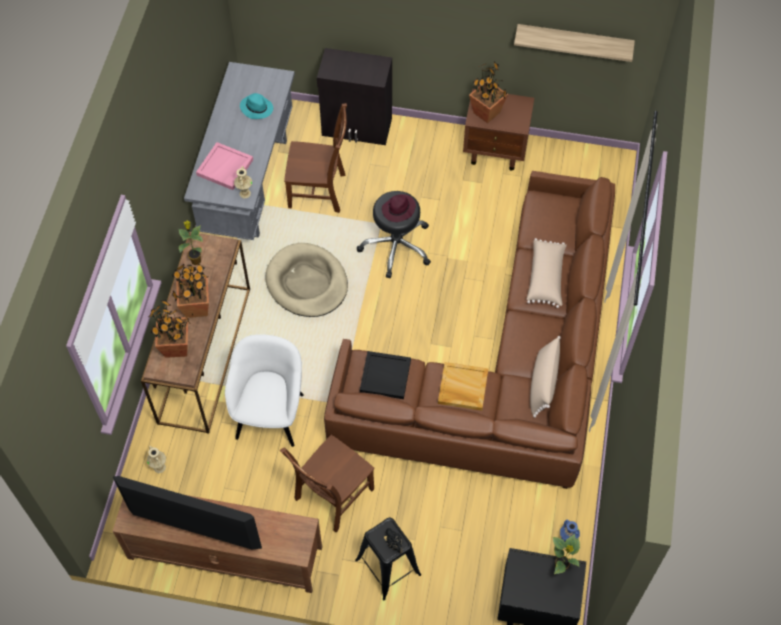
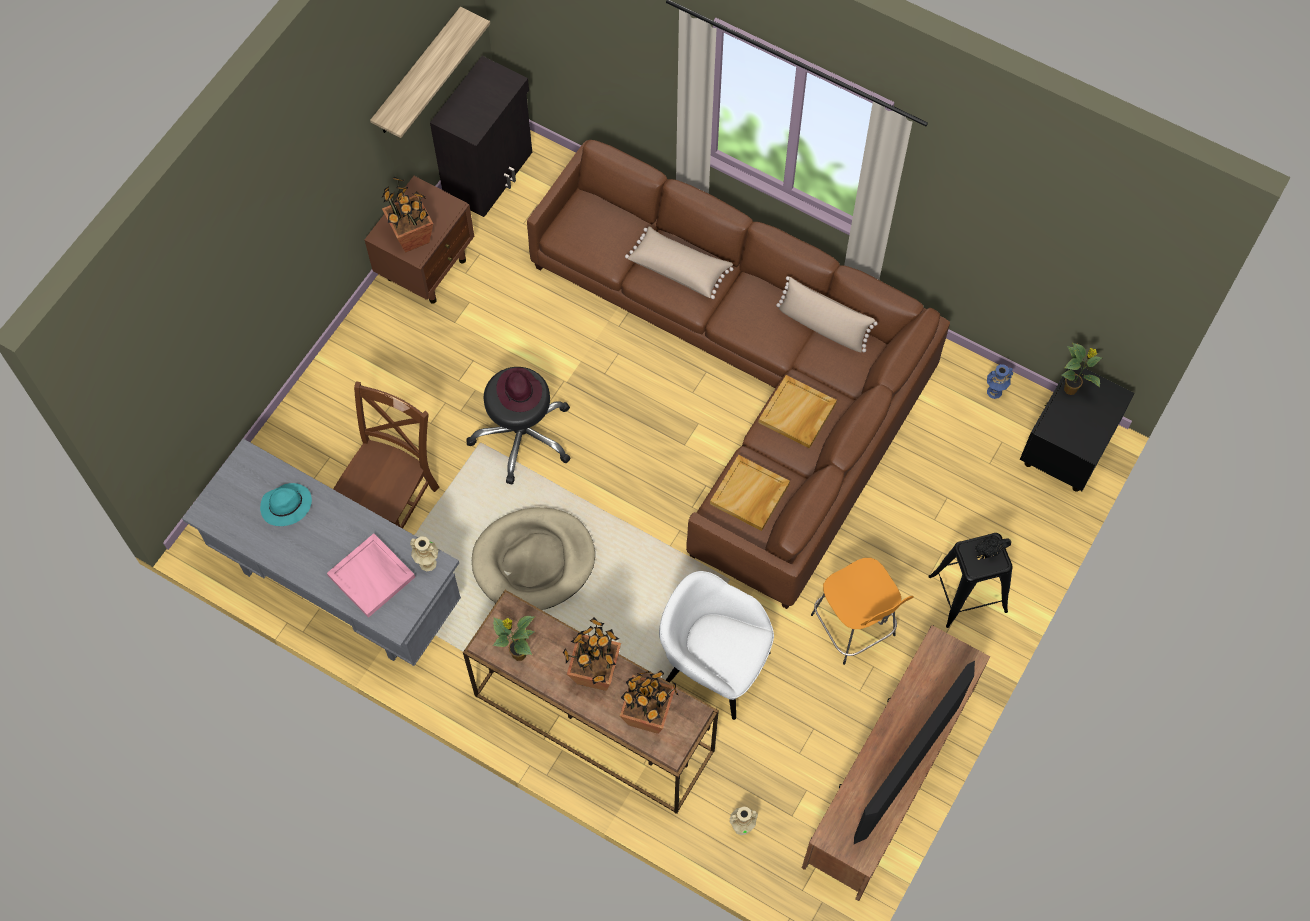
camera: 70 degrees left, 5 degrees up
brown chair [280,435,375,532] -> orange stool [811,558,914,665]
black cabinet [317,48,392,145] -> black cabinet moved to [430,56,532,217]
black tray [360,351,411,399] -> beige tray [710,455,790,531]

